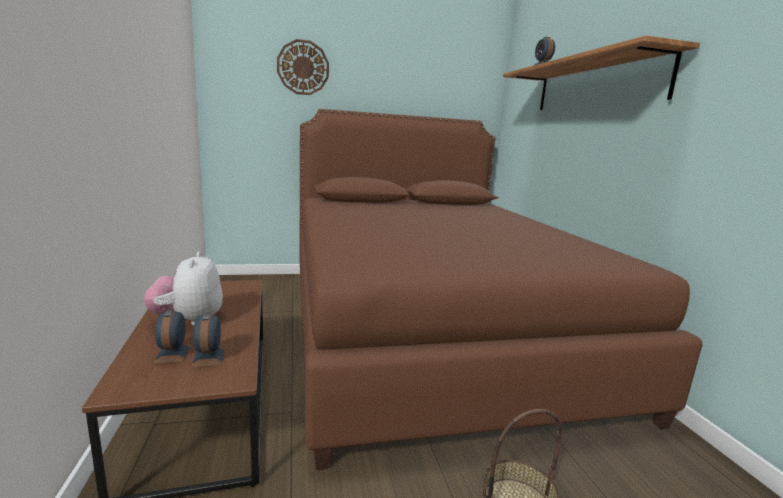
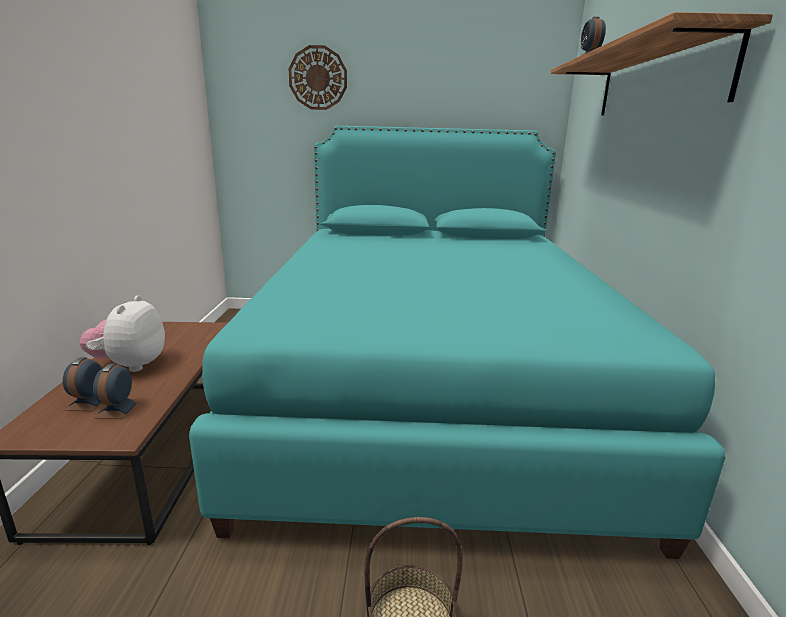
camera: 15 degrees right, 5 degrees up
brown bed [299,109,702,470] -> turquoise bed [189,126,725,559]

